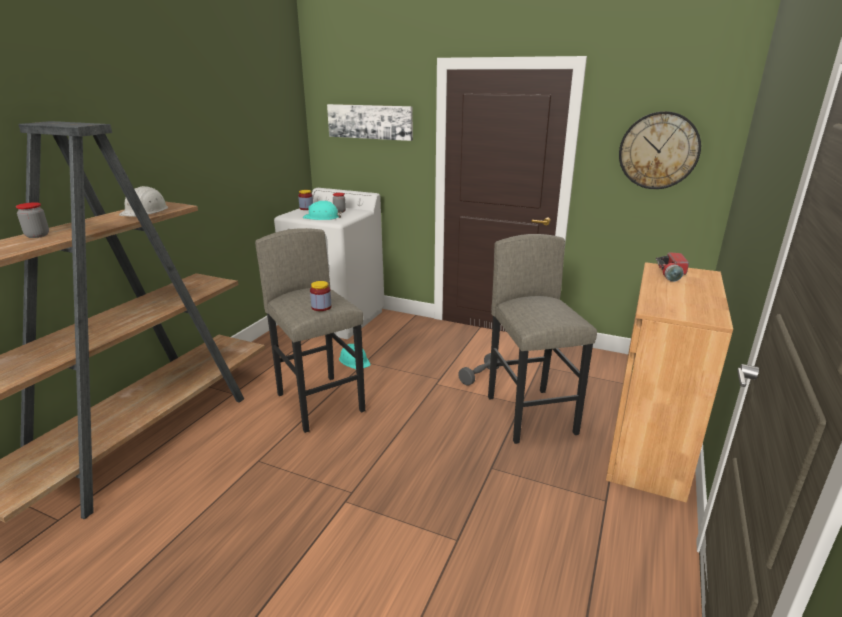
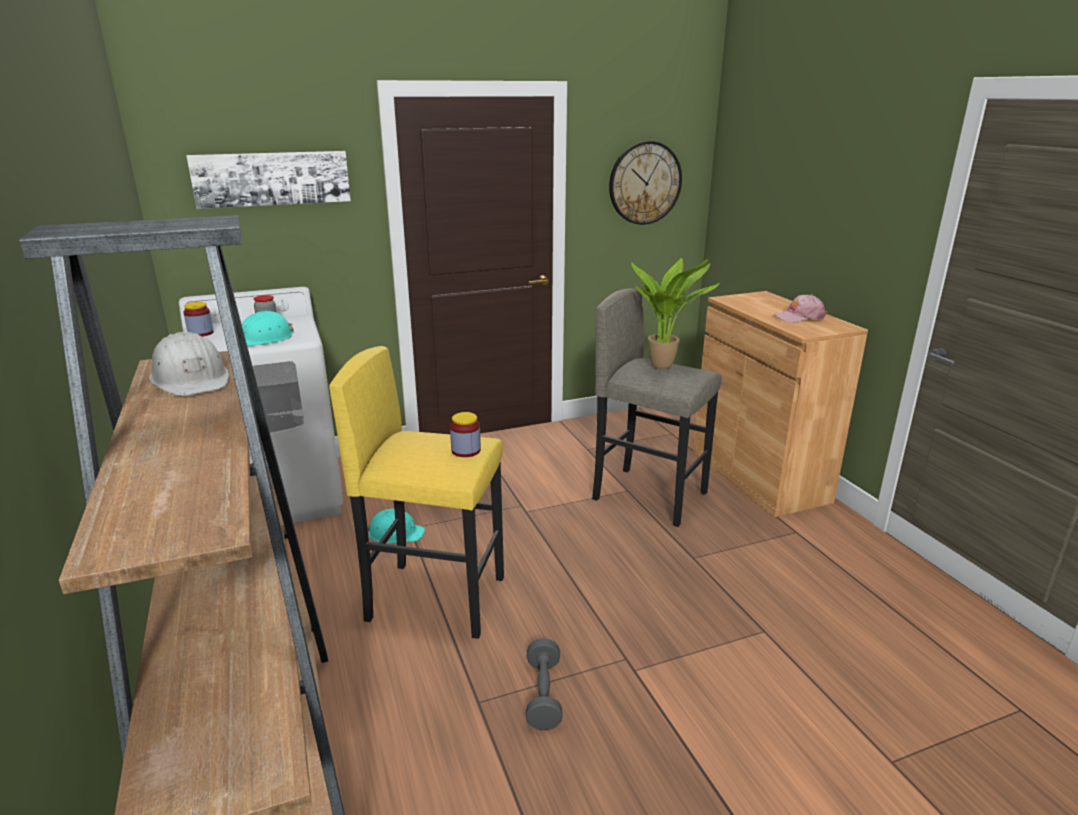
camera: 45 degrees left, 0 degrees up
jar [16,202,49,238] -> none
grey stool [255,228,365,433] -> yellow stool [329,346,504,639]
grey dumbbell [458,353,500,386] -> grey dumbbell moved to [526,638,563,730]
flashlight [656,252,689,282] -> none
none -> potted plant [631,258,720,369]
none -> pink cap [773,294,827,323]

